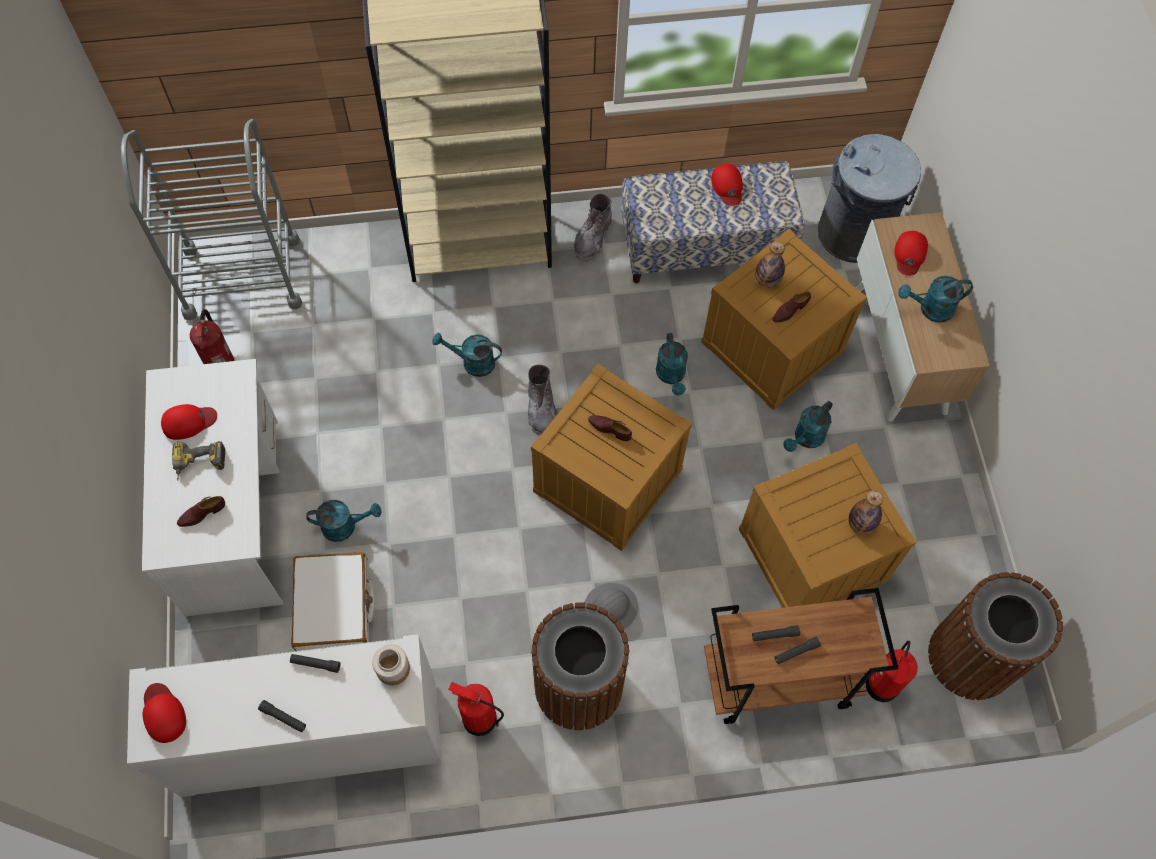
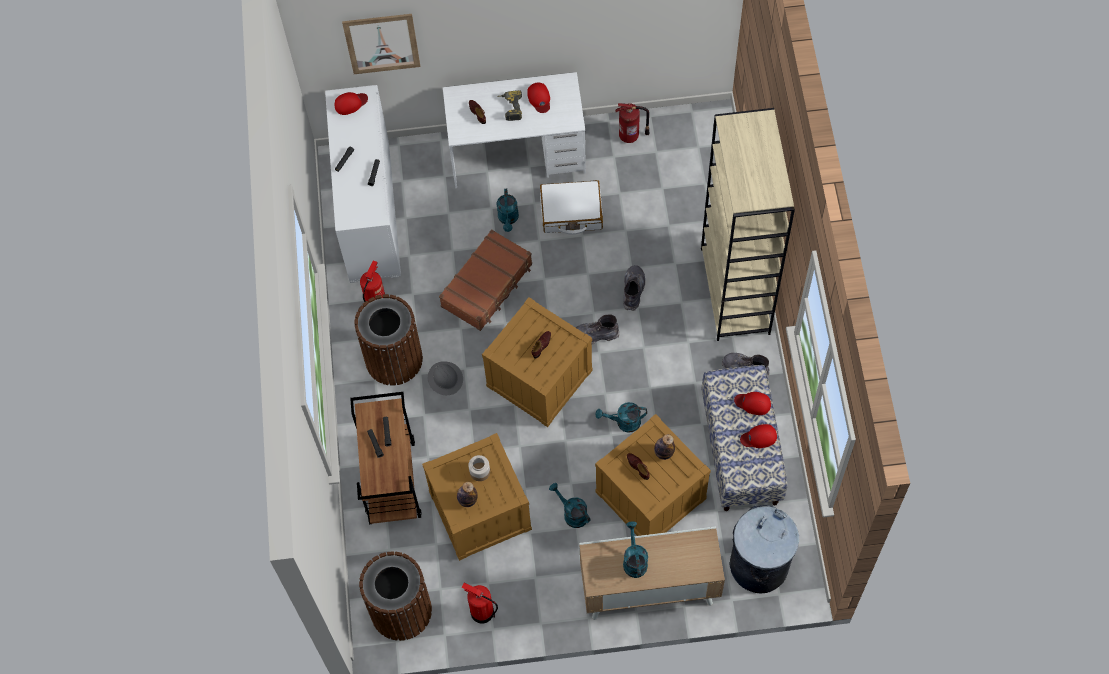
camera: 95 degrees right, 0 degrees up
grey cart [121,119,302,320] -> none
white suitcase [291,552,374,651] -> white suitcase moved to [540,180,603,235]
jar [372,644,410,685] -> jar moved to [468,455,490,481]
turquoise watering can [432,332,502,377] -> grey boot [623,265,646,311]
fire extinguisher [866,641,918,702] -> fire extinguisher moved to [462,583,498,623]
red cap [894,231,928,276] -> red cap moved to [734,392,771,415]
none -> picture [342,14,420,74]
none -> brown suitcase [439,229,532,331]

